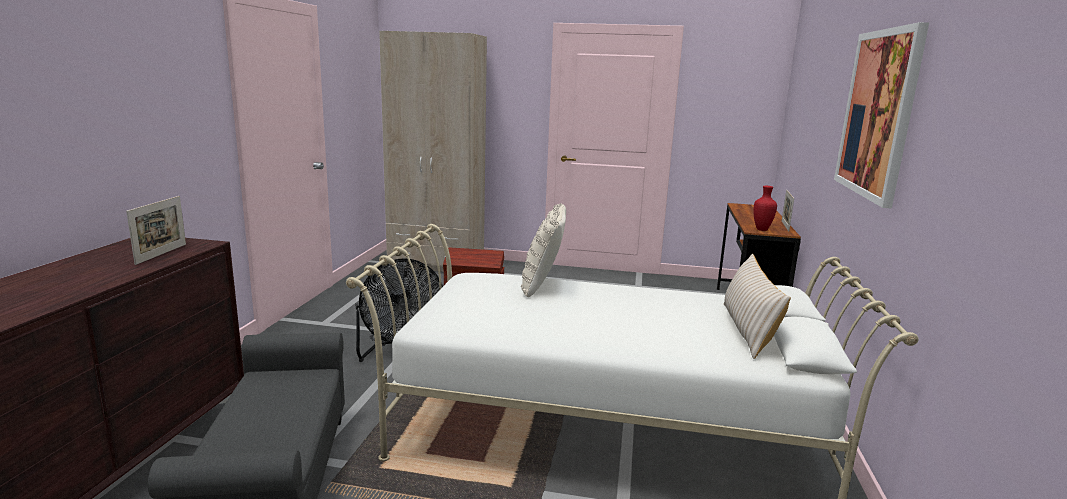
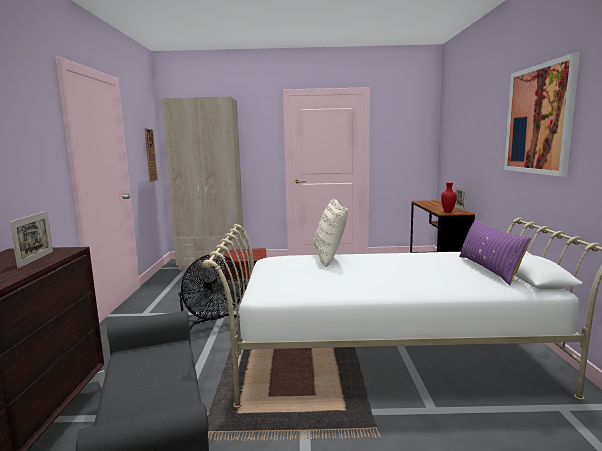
camera: 10 degrees left, 5 degrees down
beige pillow [724,254,791,359] -> purple pillow [459,219,531,285]
none -> wall clock [145,128,158,182]

